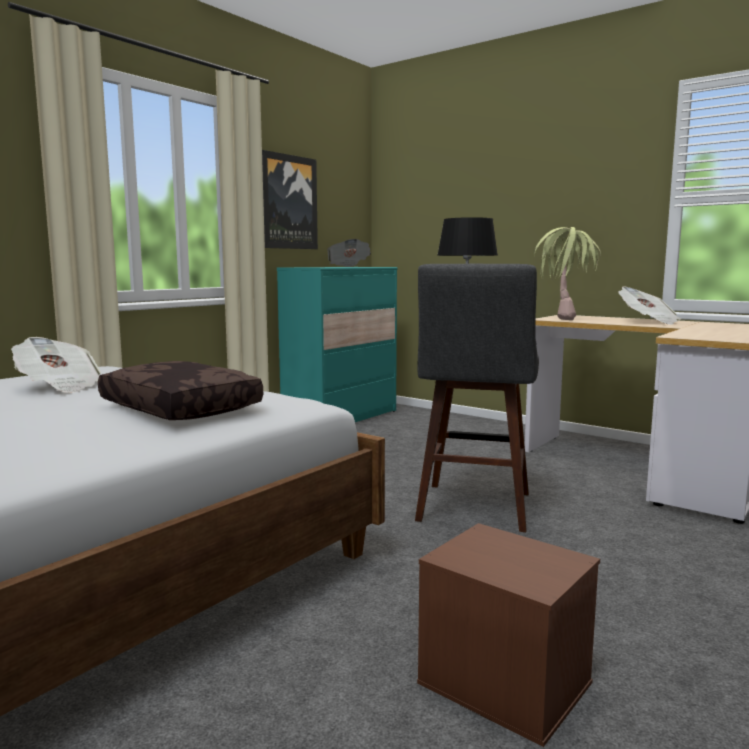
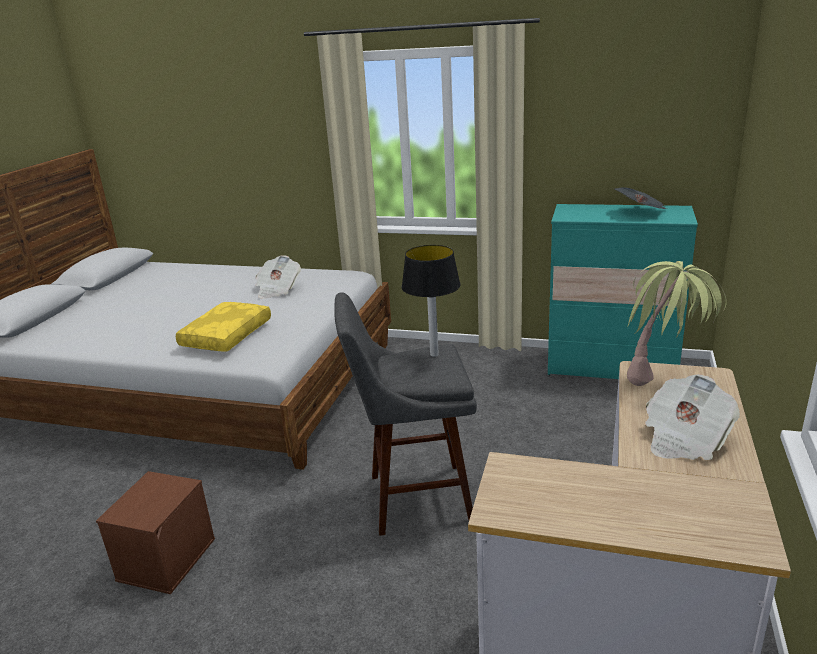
camera: 70 degrees right, 15 degrees up
brown pillow [98,361,263,420] -> yellow pillow [176,302,271,352]
picture [262,150,318,249] -> none

